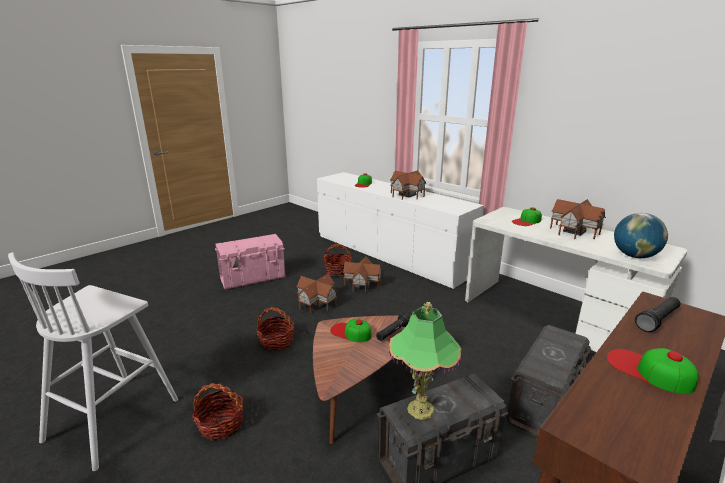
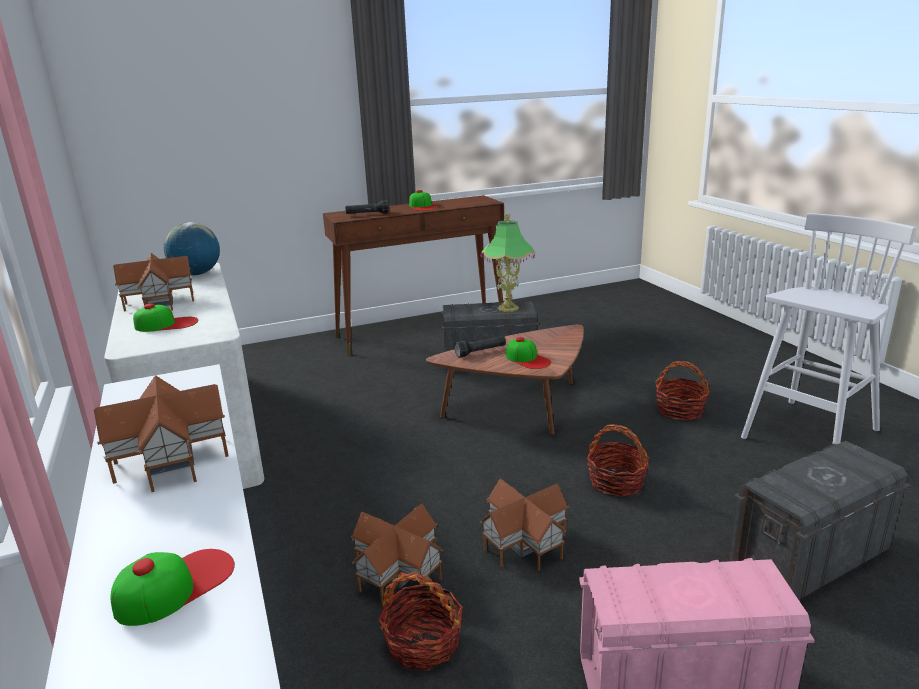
camera: 155 degrees left, 0 degrees up
grey storage box [507,325,591,437] -> grey storage box moved to [729,441,910,600]

